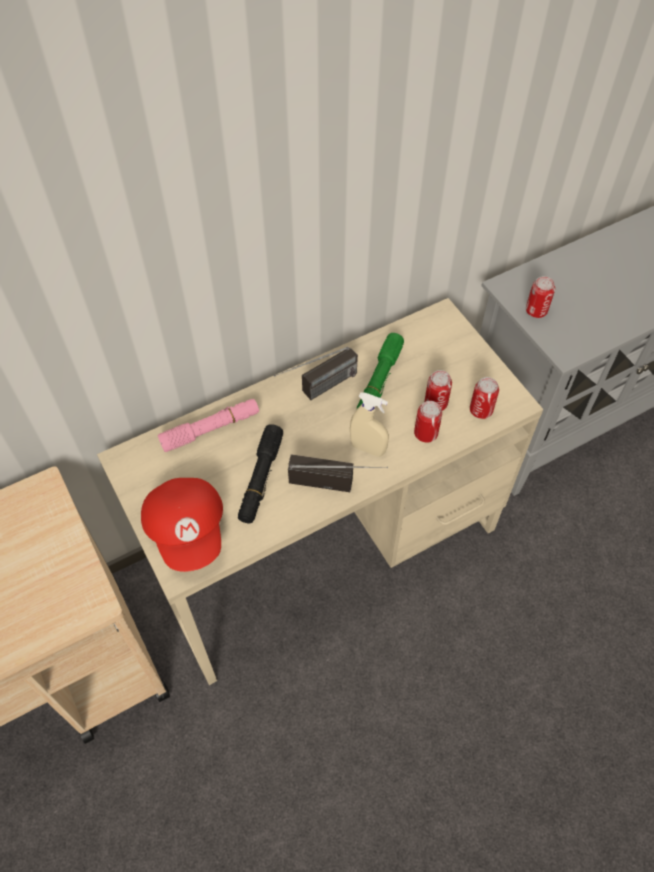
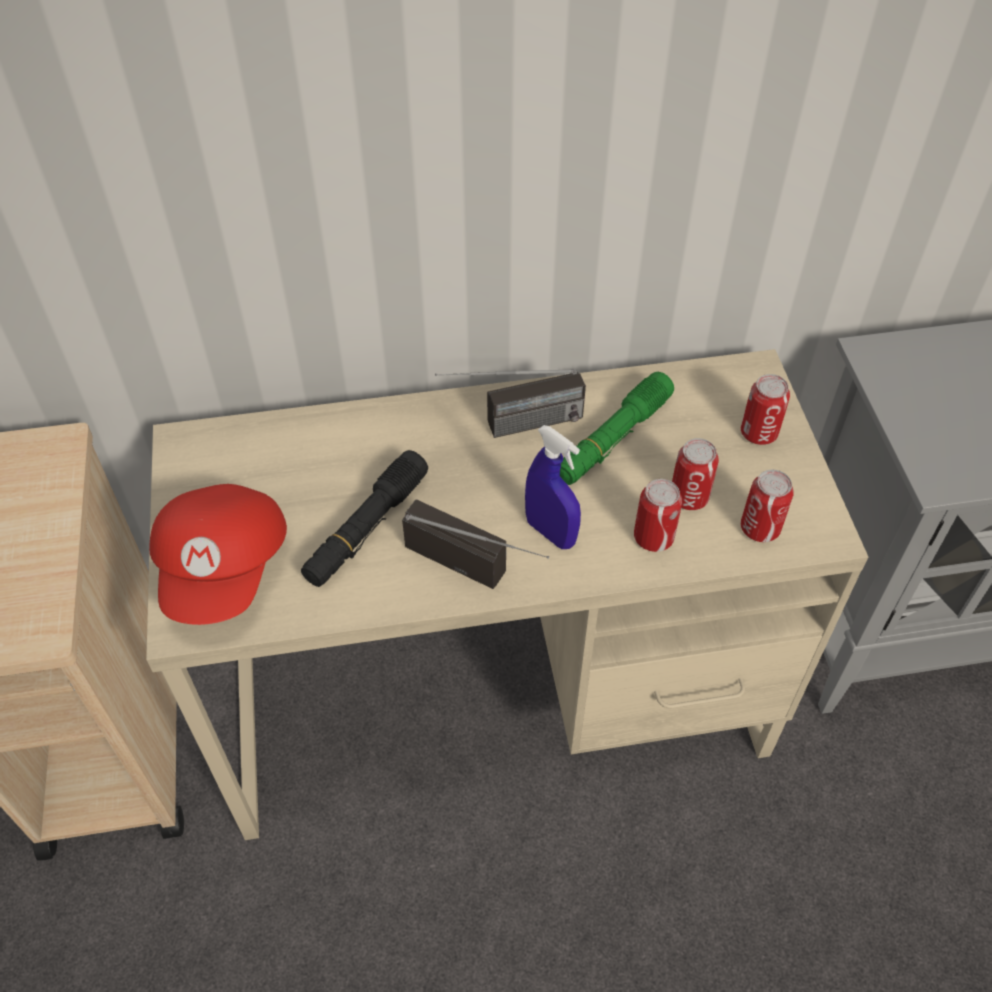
camera: 20 degrees right, 5 degrees down
pink flashlight [158,399,259,452] -> none
beige spray bottle [350,392,389,457] -> blue spray bottle [525,425,581,549]
can [526,276,555,318] -> can moved to [741,374,790,445]

